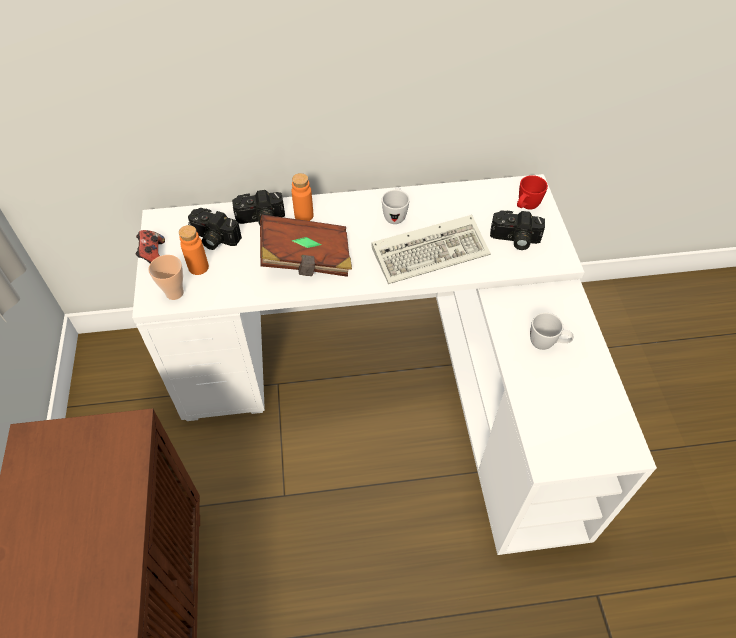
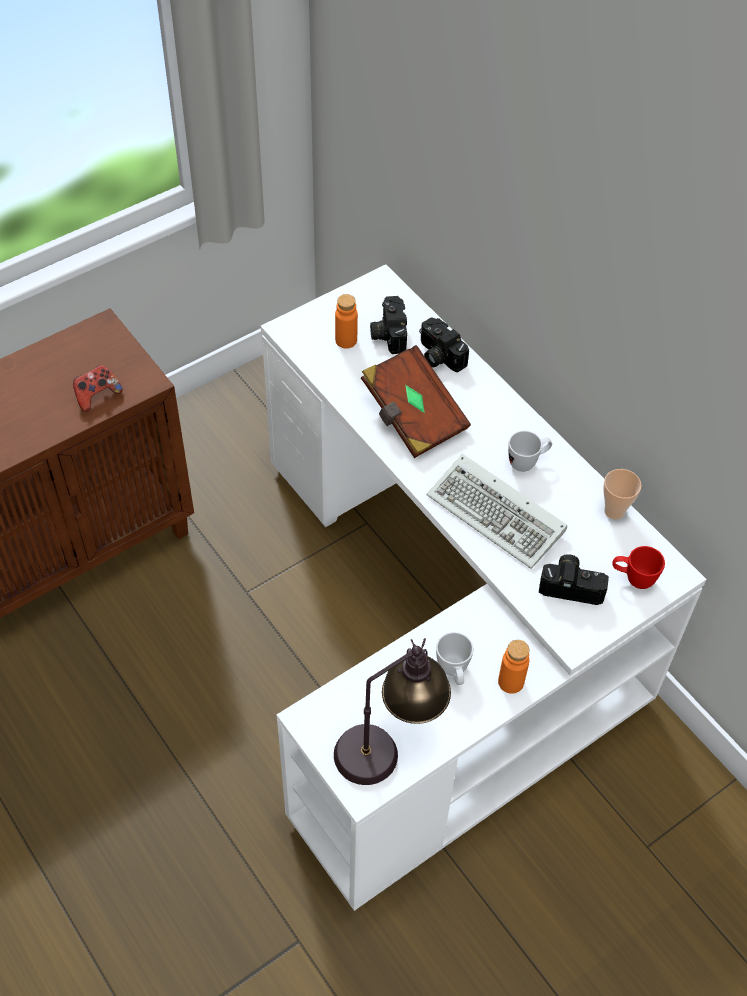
camera: 60 degrees right, 0 degrees up
game controller [136,230,165,263] -> game controller moved to [73,365,122,412]
cup [148,255,184,300] -> cup moved to [603,469,642,519]
orange bottle [292,173,313,221] -> orange bottle moved to [498,640,529,694]
camera [490,210,545,250] -> camera turned 120 degrees clockwise [539,554,609,605]
none -> table lamp [334,638,451,785]

